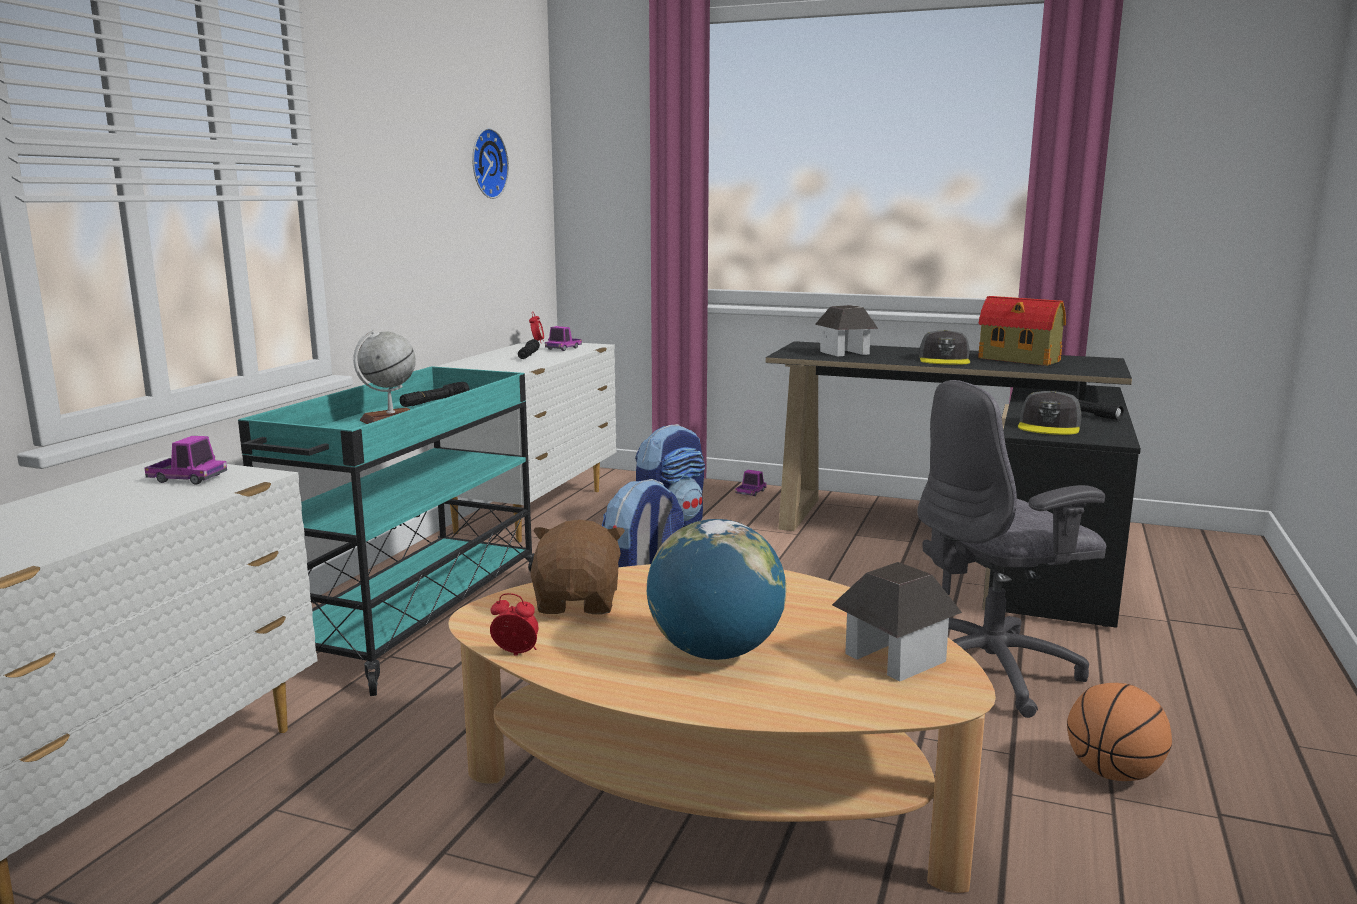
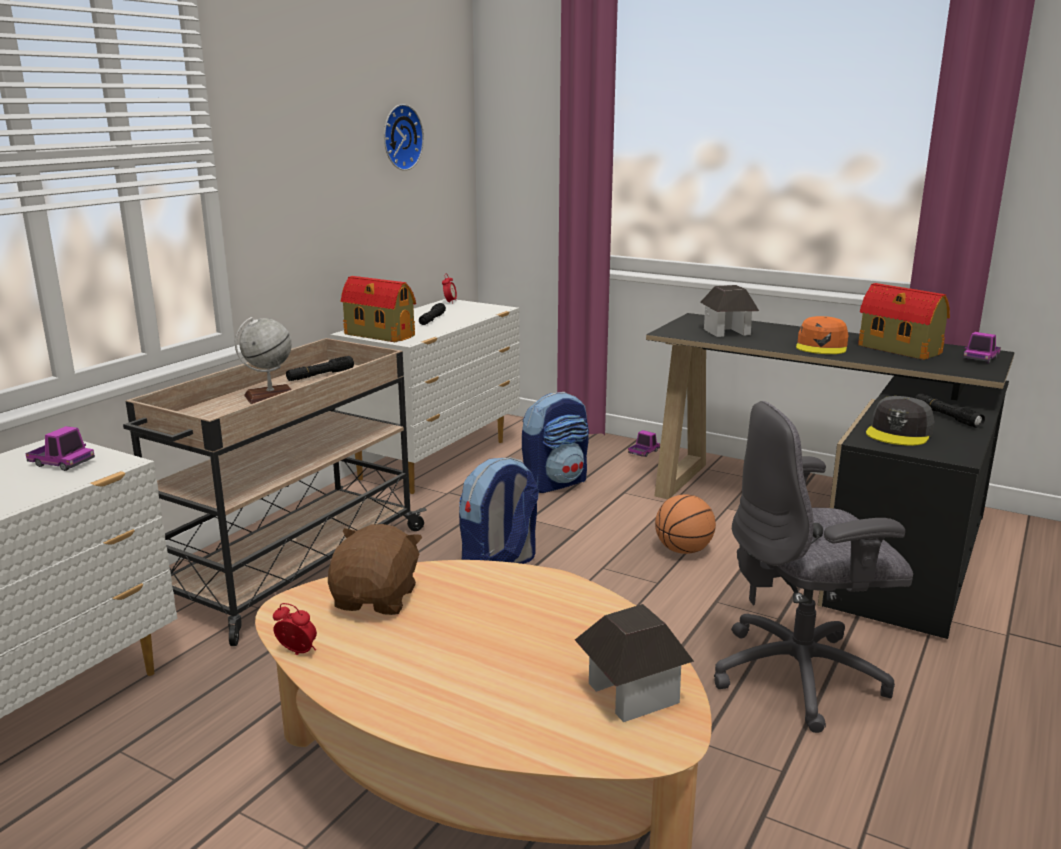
camera: 10 degrees right, 5 degrees up
turquoise cart [238,366,535,696] -> beige cart [123,338,427,646]
toy truck [545,326,582,351] -> toy truck moved to [963,332,1001,363]
globe [647,519,786,660] -> none
grey cap [919,330,970,365] -> orange cap [796,316,848,354]
basketball [1067,683,1172,781] -> basketball moved to [655,494,716,554]
none -> toy house [340,276,416,342]

